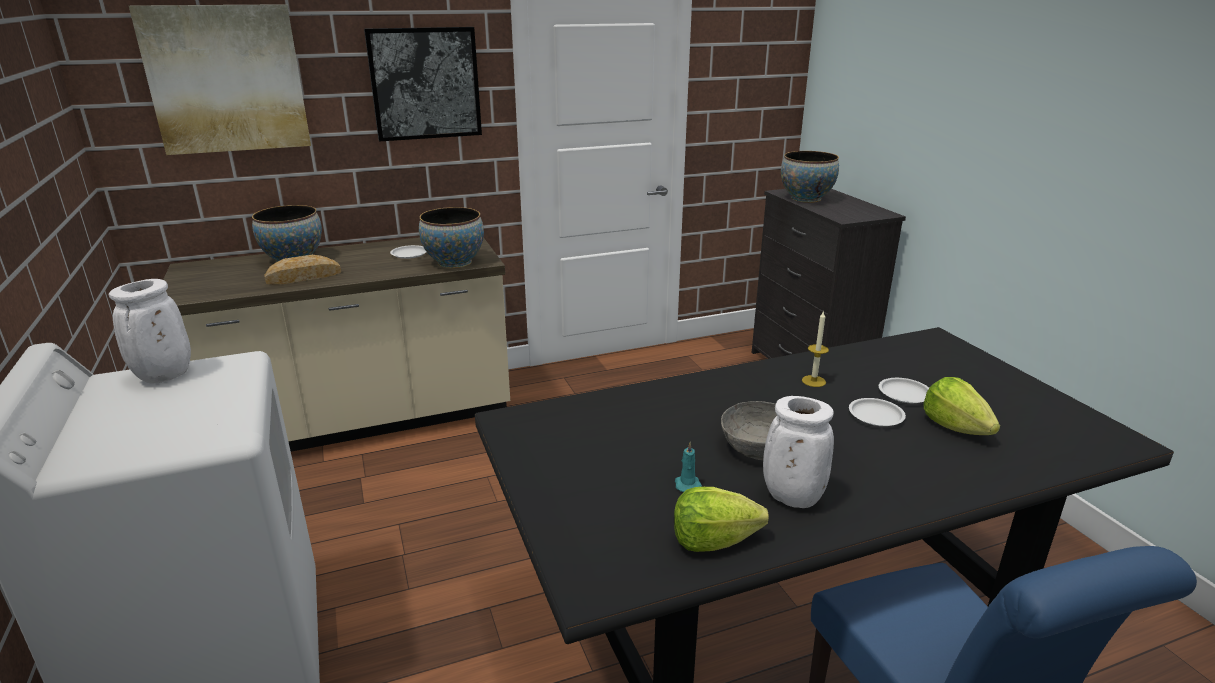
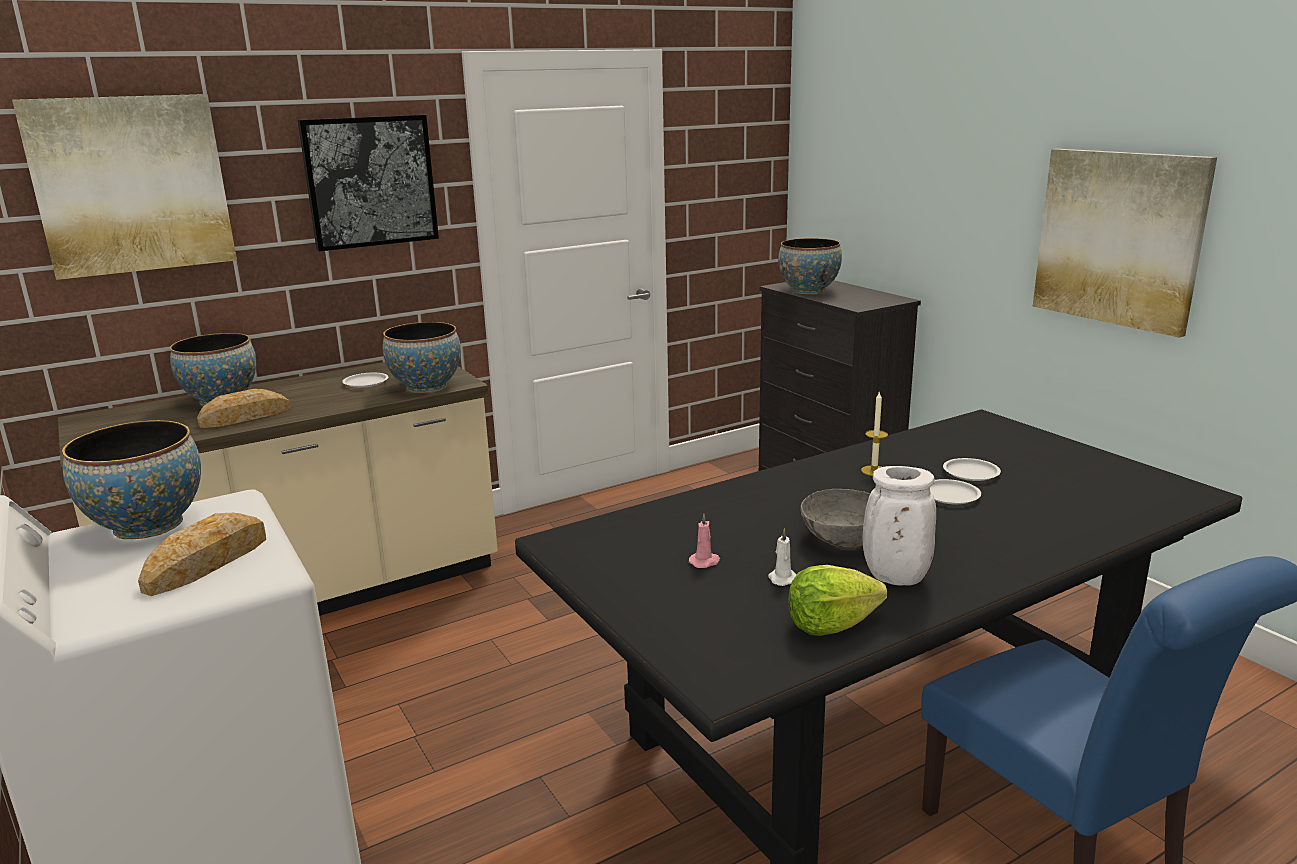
camera: 10 degrees left, 5 degrees down
white vase [109,279,191,383] -> bowl [62,420,201,539]
turquoise candle [675,442,702,492] -> white candle [768,528,797,586]
lettuce [923,377,1000,435] -> none
none -> bread [138,513,266,596]
none -> pink candle [689,514,720,568]
none -> picture [1033,149,1217,338]

